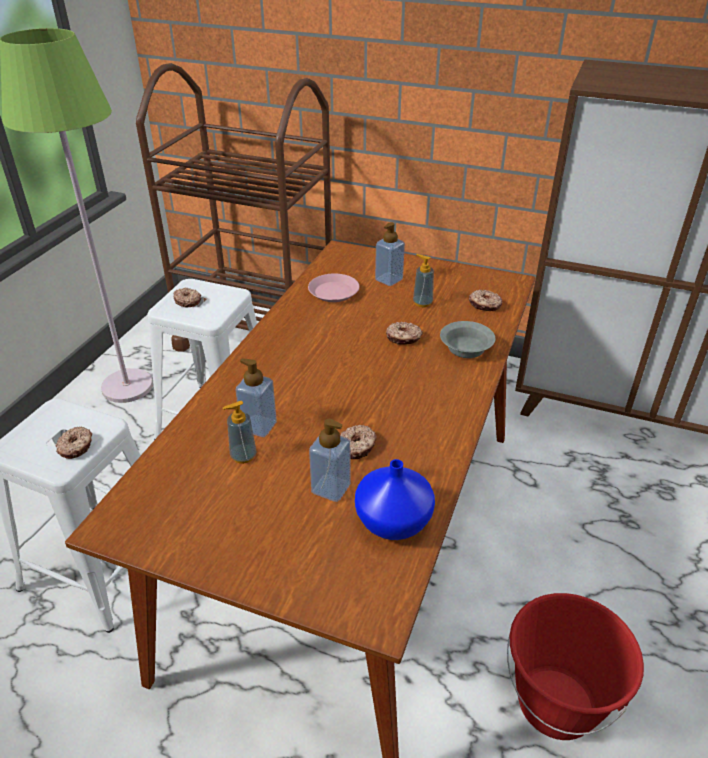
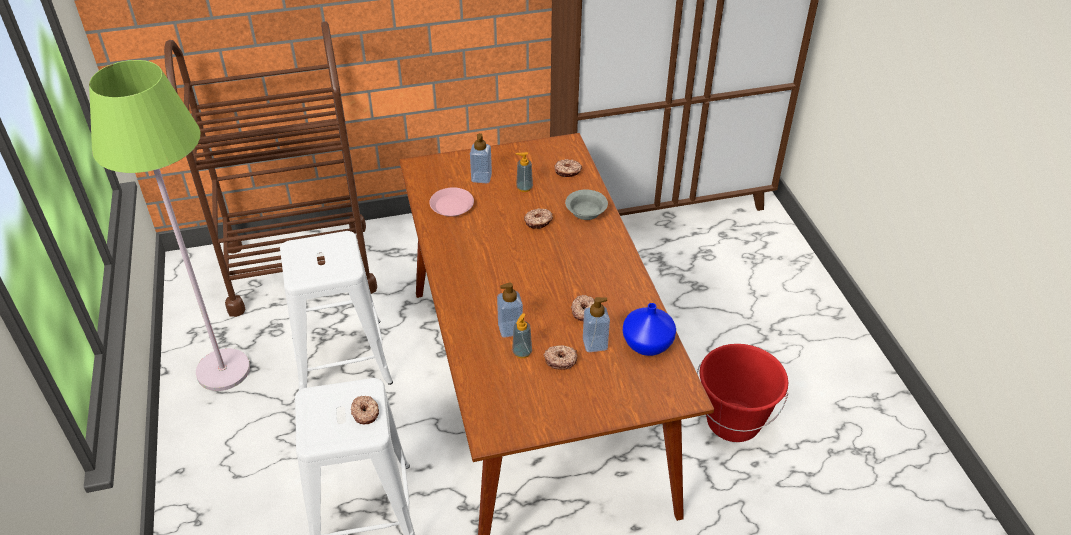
camera: 35 degrees left, 5 degrees up
donut [173,288,201,307] -> donut moved to [544,345,577,370]

